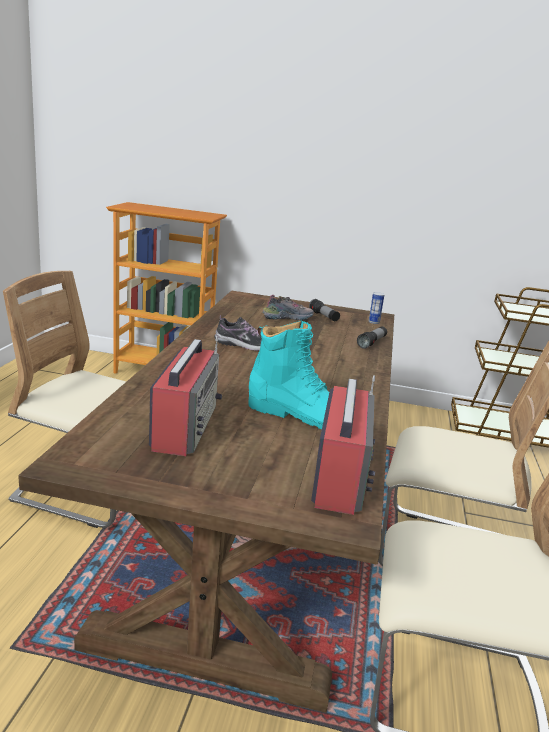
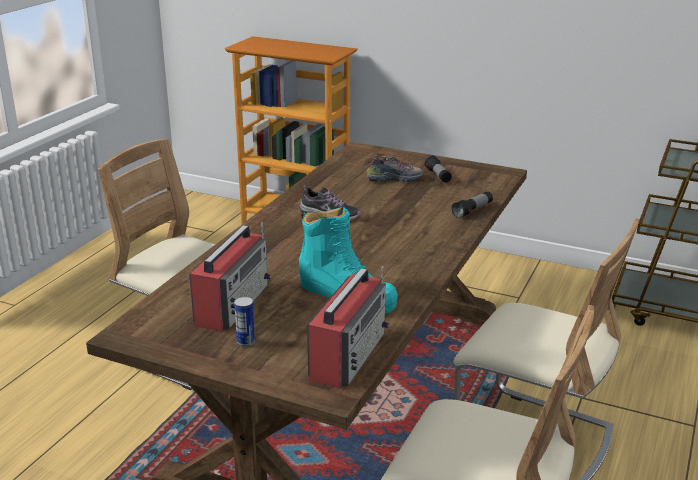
camera: 15 degrees right, 5 degrees up
can [369,292,385,324] -> can moved to [234,297,255,347]

